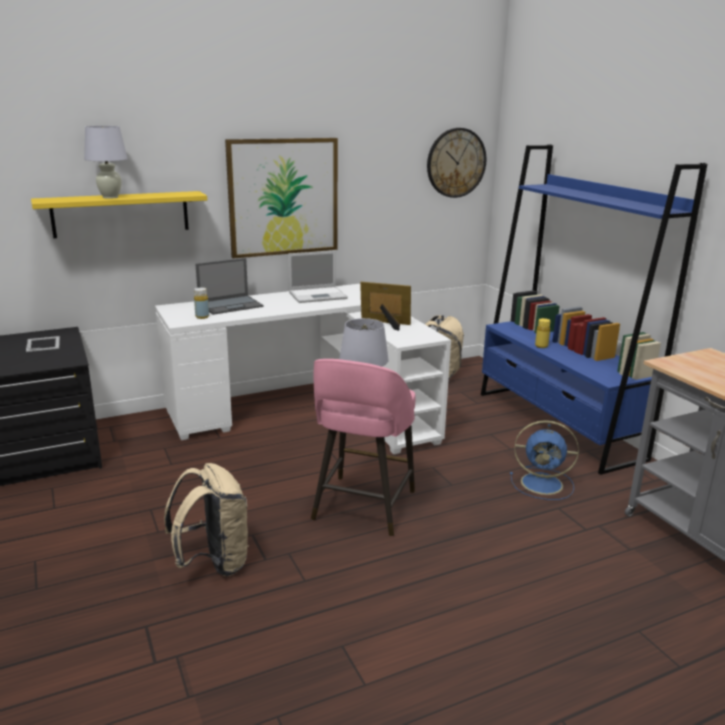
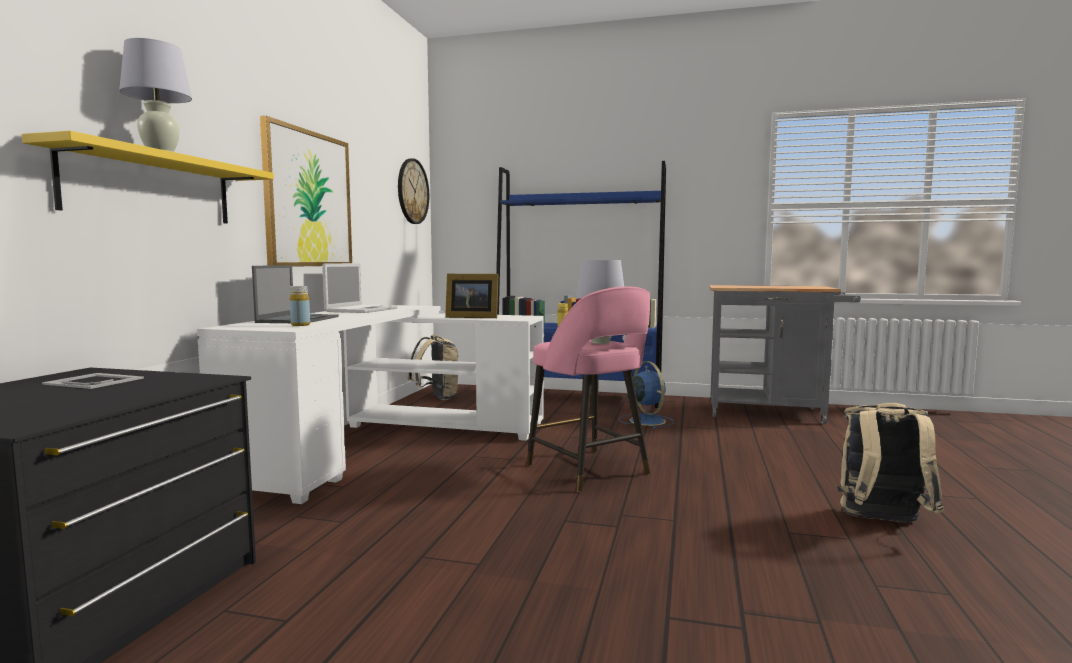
camera: 50 degrees left, 15 degrees down
beige backpack [164,463,249,576] -> beige backpack moved to [837,403,944,522]
picture frame [360,282,411,331] -> picture frame turned 135 degrees counterclockwise [445,274,499,318]
blue fan [510,420,579,500] -> blue fan turned 75 degrees counterclockwise [619,361,675,429]

